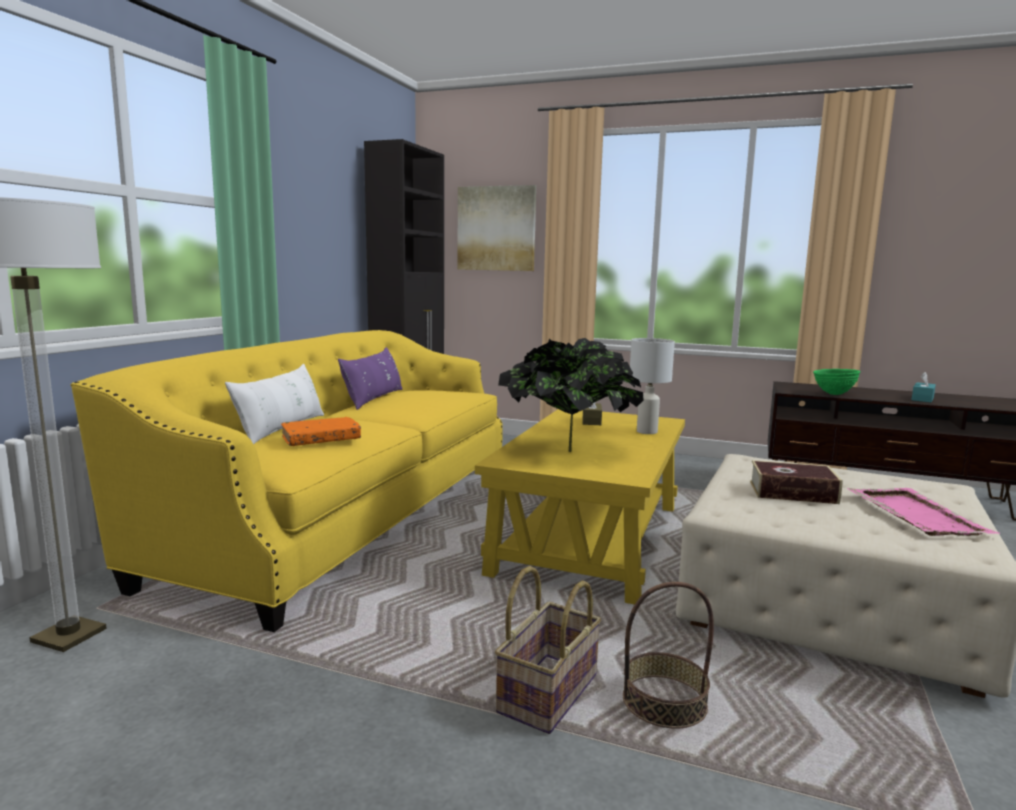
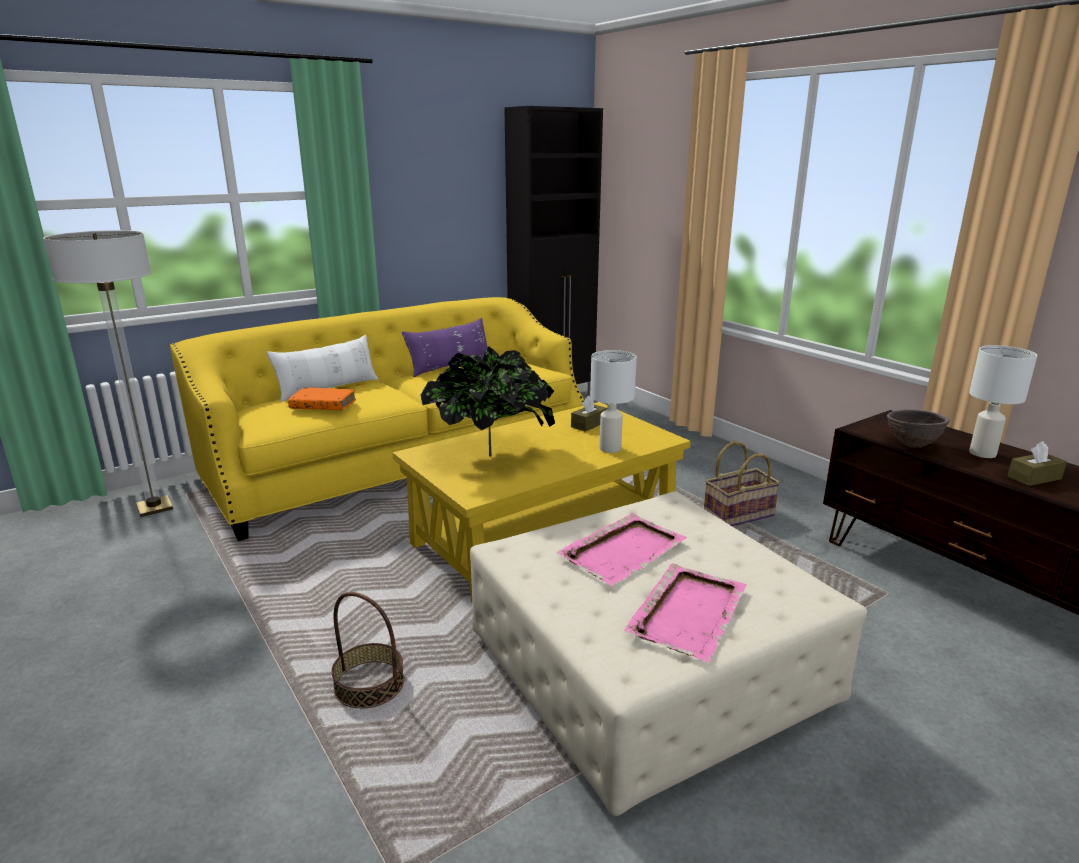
camera: 35 degrees right, 10 degrees up
picture [457,185,536,271] -> none
basket [495,566,601,734] -> basket moved to [704,441,780,526]
book [750,460,843,504] -> pink tray [557,513,686,586]
green bowl [813,369,860,395] -> brown bowl [887,409,950,448]
turquoise tissue box [912,372,936,402] -> brown tissue box [1008,441,1067,486]
none -> white table lamp [969,345,1037,458]

